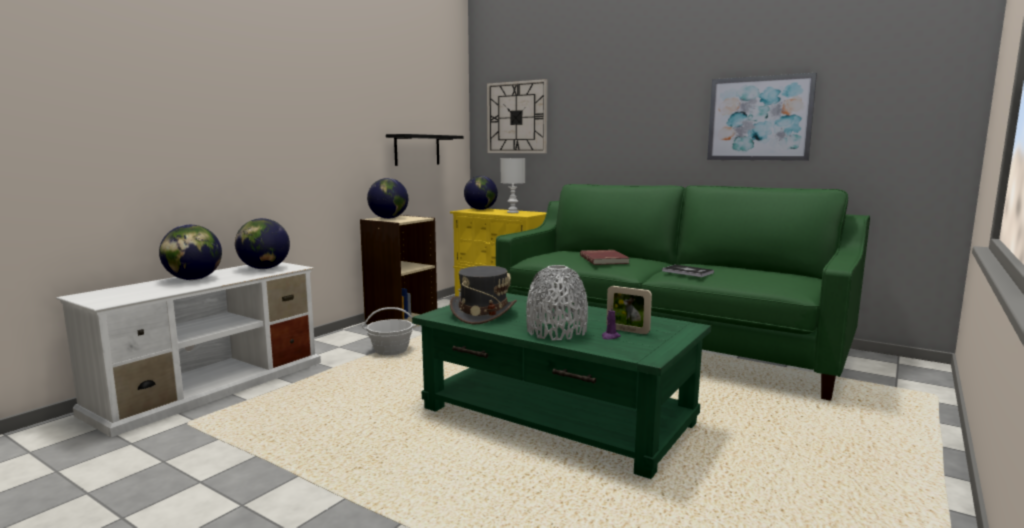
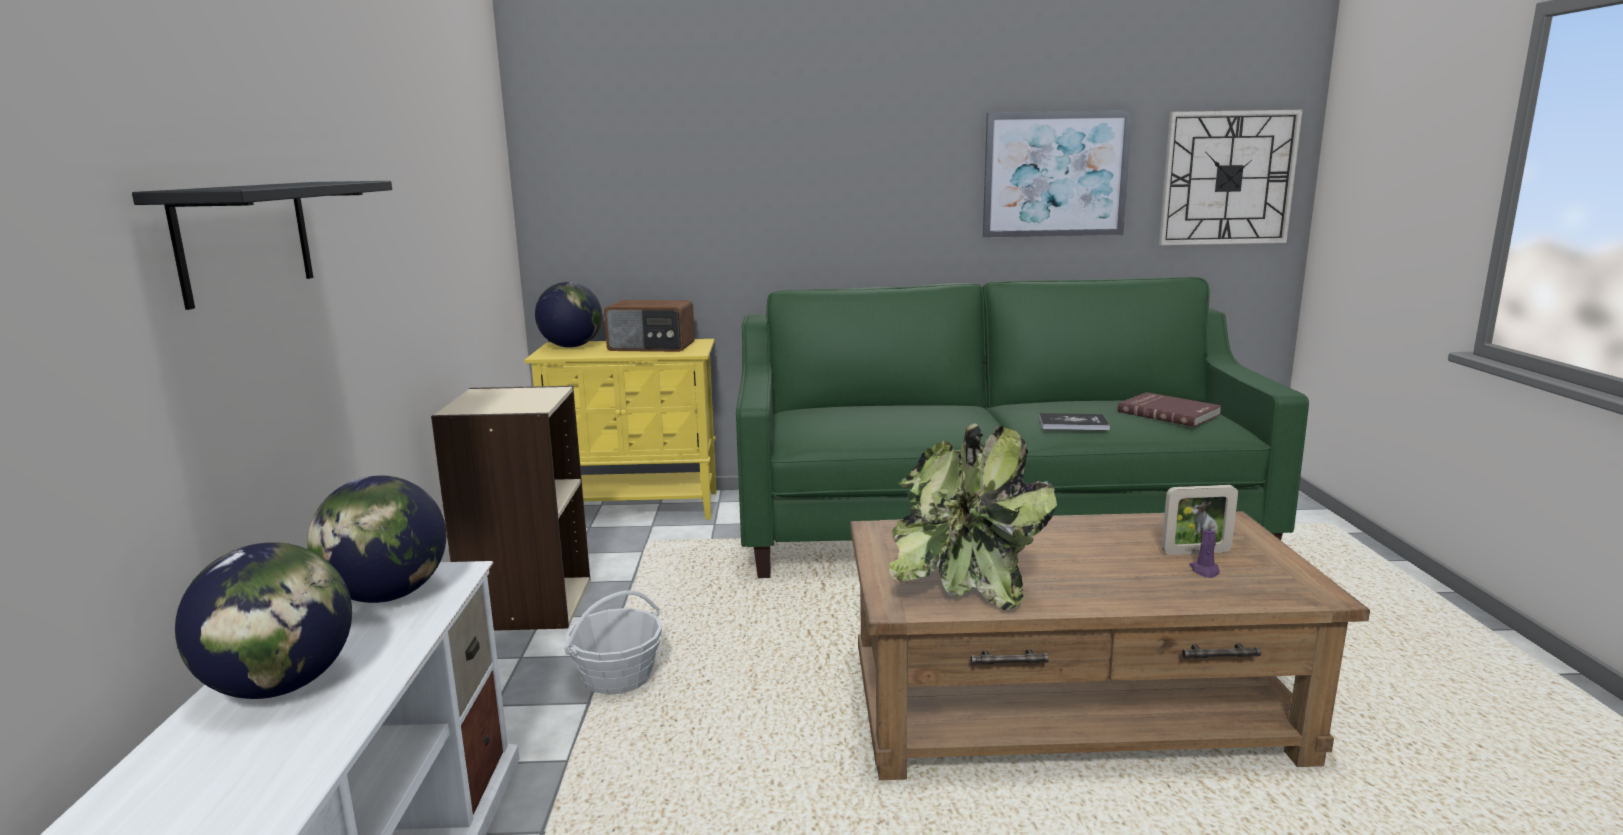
camera: 35 degrees left, 5 degrees up
globe [367,178,408,219] -> none
black shelf [386,134,463,166] -> black shelf moved to [132,181,392,310]
green coffee table [412,293,711,479] -> brown coffee table [850,511,1370,780]
grey hat [450,266,517,324] -> potted plant [890,423,1057,610]
wall clock [487,79,548,153] -> wall clock moved to [1159,110,1303,245]
white table lamp [501,158,525,213] -> radio [604,300,695,352]
grey vase [526,265,588,341] -> none
red book [580,250,629,265] -> red book moved to [1118,392,1222,427]

